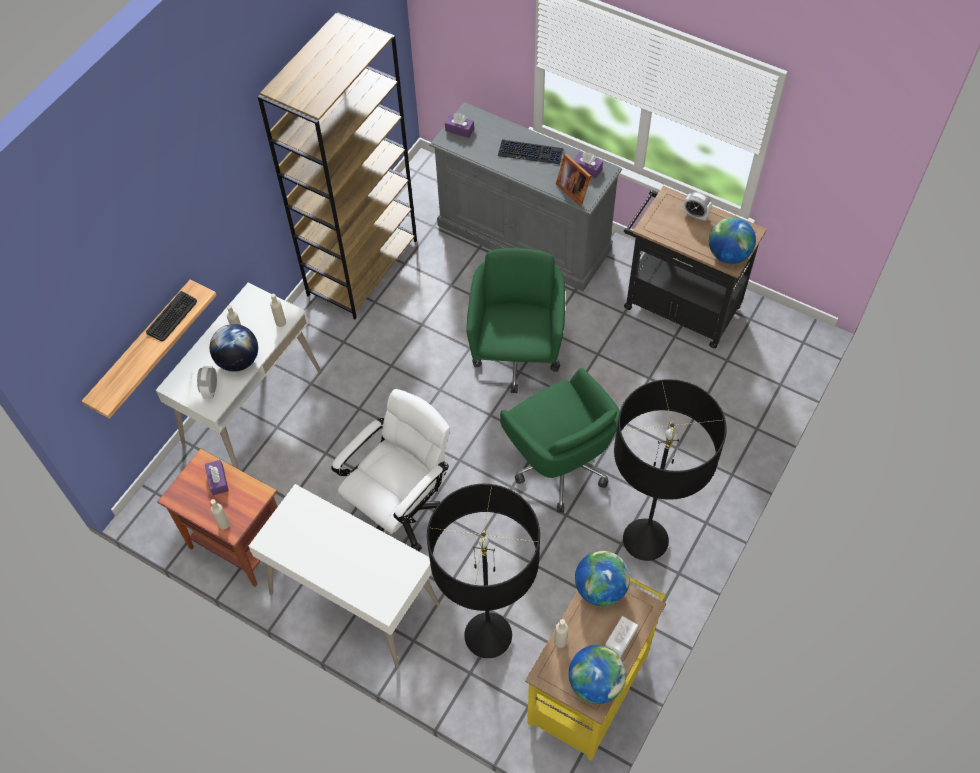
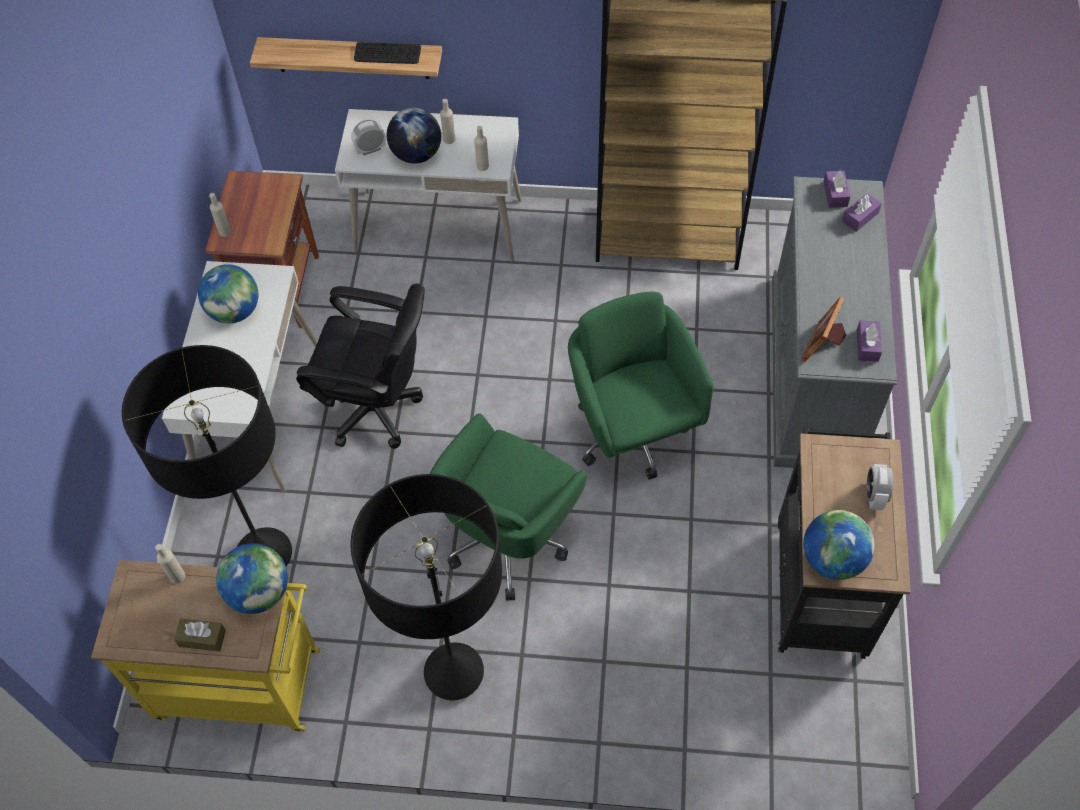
camera: 65 degrees right, 0 degrees up
purple tissue box [205,460,229,495] -> purple tissue box moved to [842,193,882,232]
white office chair [331,389,450,551] -> black office chair [296,283,425,449]
green office chair [466,248,565,393] -> green office chair turned 90 degrees counterclockwise [568,292,713,480]
keyboard [498,140,563,164] -> none
globe [569,645,626,704] -> globe moved to [198,264,258,323]
white tissue box [605,616,638,657] -> brown tissue box [174,619,226,651]

